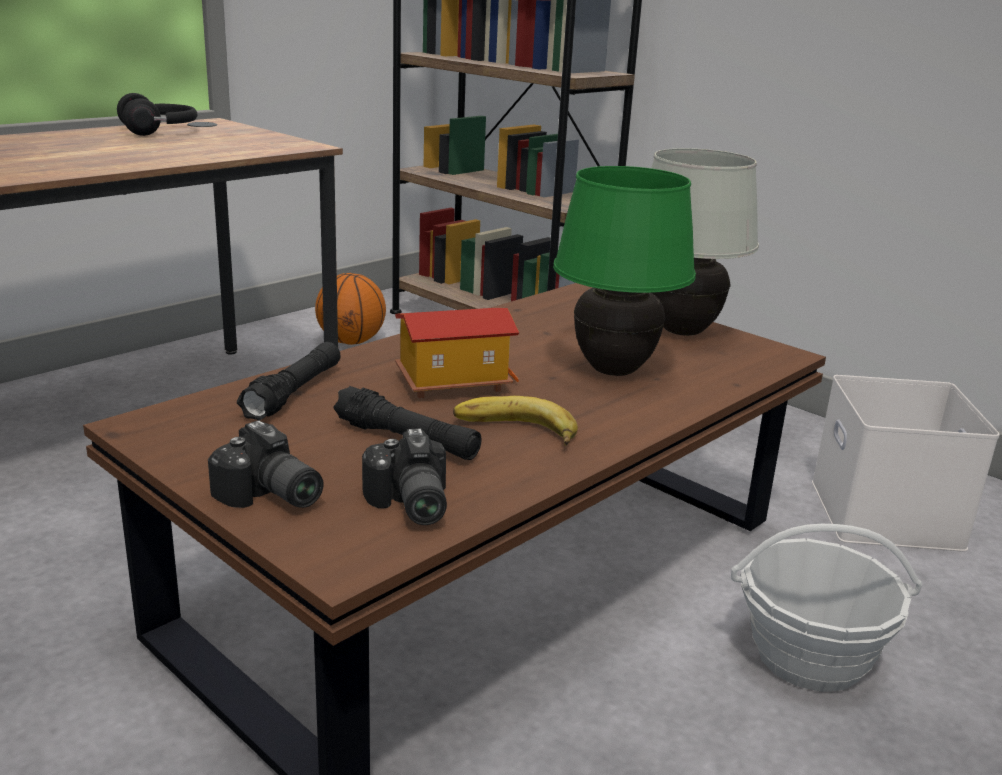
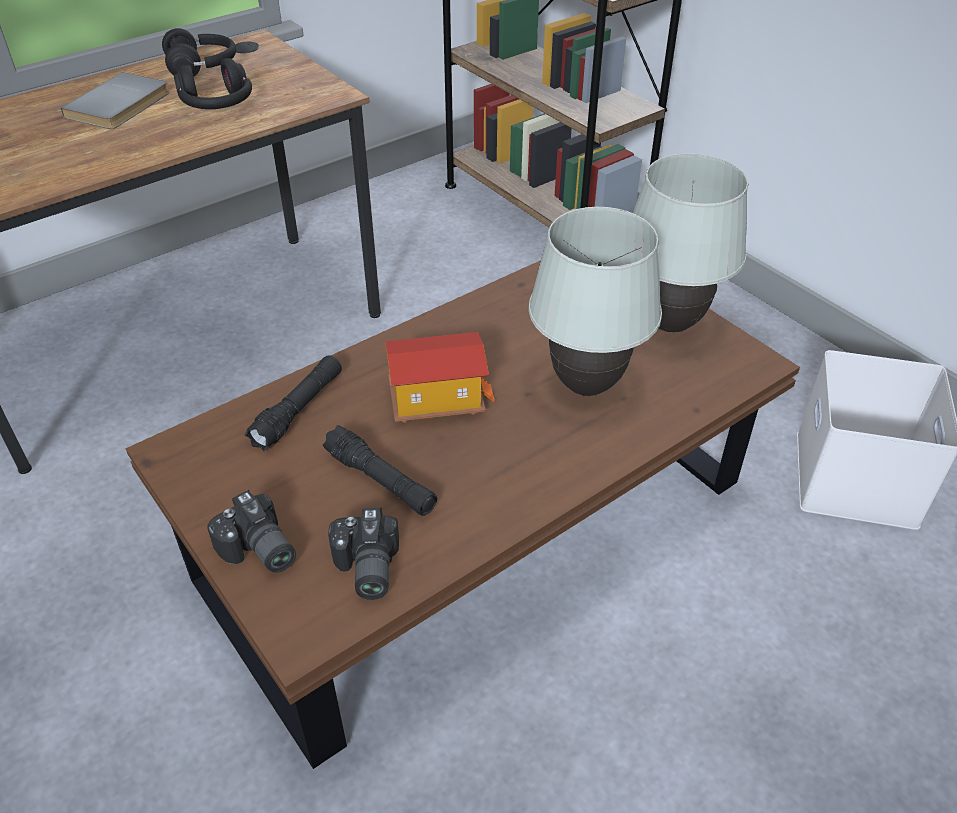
camera: 10 degrees right, 20 degrees up
basketball [315,273,386,345] -> none
banana [453,396,578,446] -> none
green table lamp [553,166,696,376] -> white table lamp [529,207,662,396]
basket [731,524,922,692] -> none
none -> grey book [61,72,169,129]
none -> black headphones [174,58,252,109]

